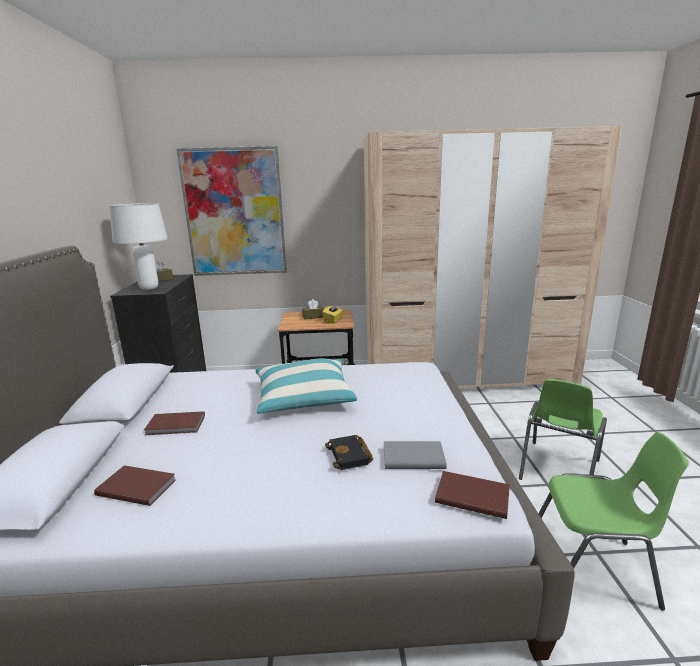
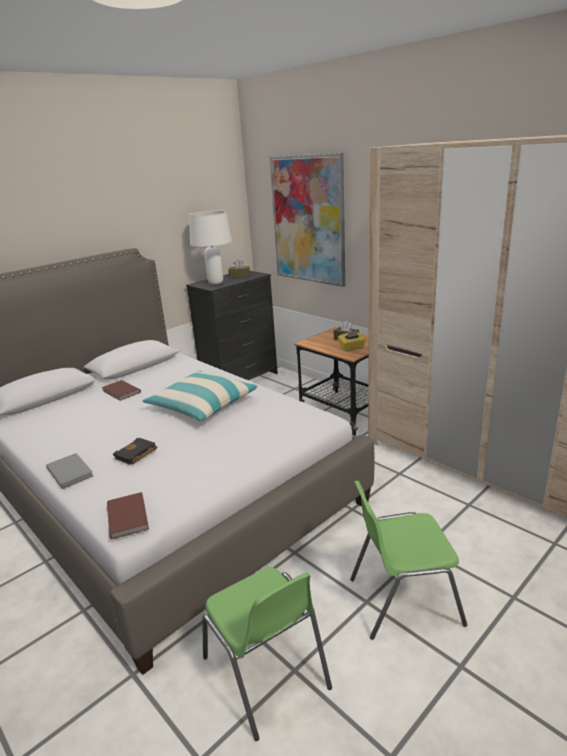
camera: 50 degrees right, 5 degrees up
brown book [94,465,176,506] -> none
grey book [384,441,447,469] -> grey book moved to [46,453,94,489]

